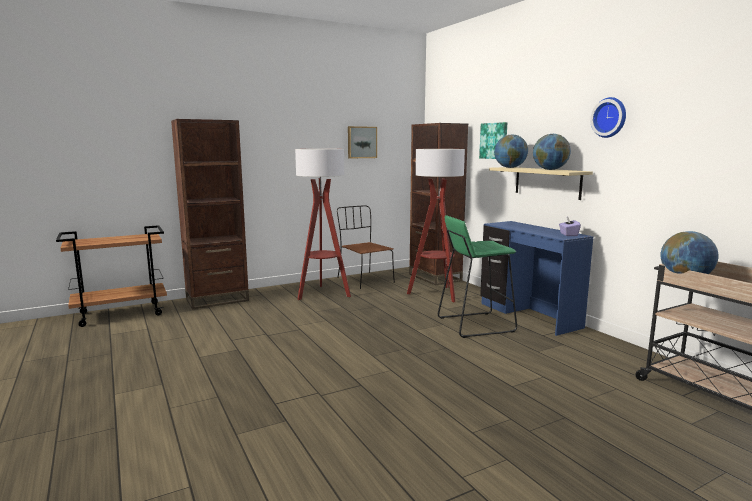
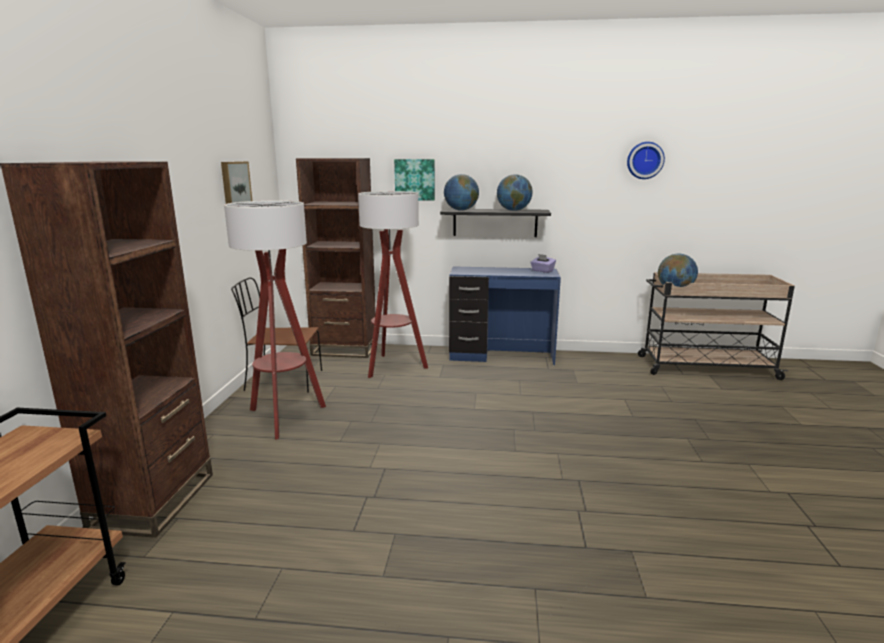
camera: 55 degrees left, 5 degrees up
green stool [438,215,517,338] -> none
beige shelf [489,167,593,200] -> black shelf [440,209,551,237]
wall clock [590,97,626,138] -> wall clock moved to [627,142,665,179]

